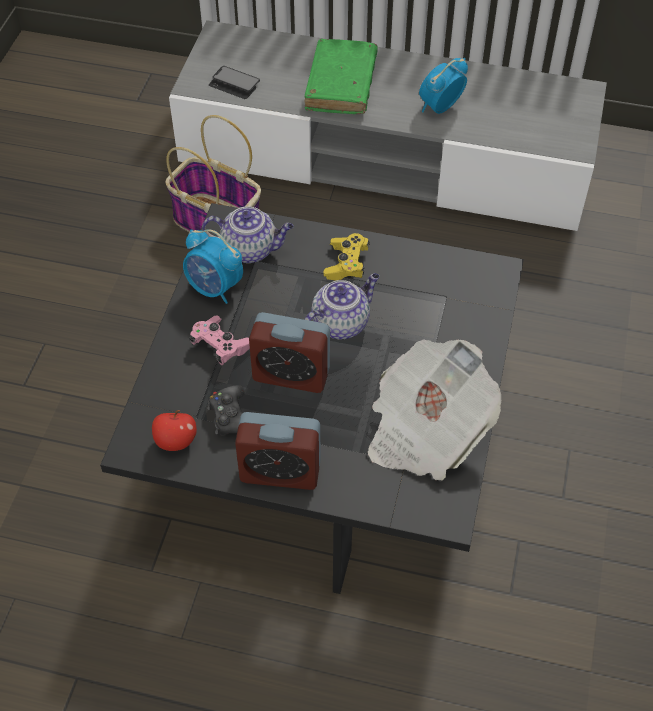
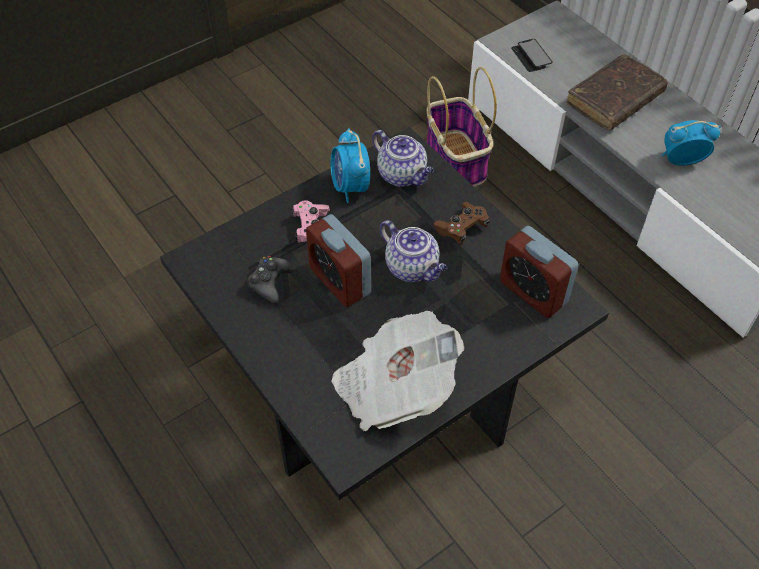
camera: 40 degrees right, 0 degrees up
apple [152,410,197,451] -> none
alarm clock [235,412,321,490] -> alarm clock moved to [500,226,579,318]
green book [304,39,378,114] -> brown book [566,54,668,131]
teapot [304,273,379,339] -> teapot turned 45 degrees clockwise [380,220,447,282]
yellow game controller [323,233,370,281] -> brown game controller [433,202,490,245]

